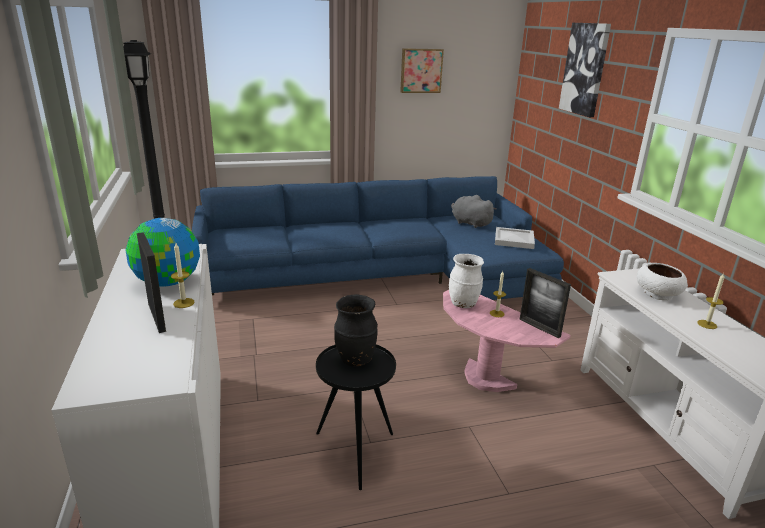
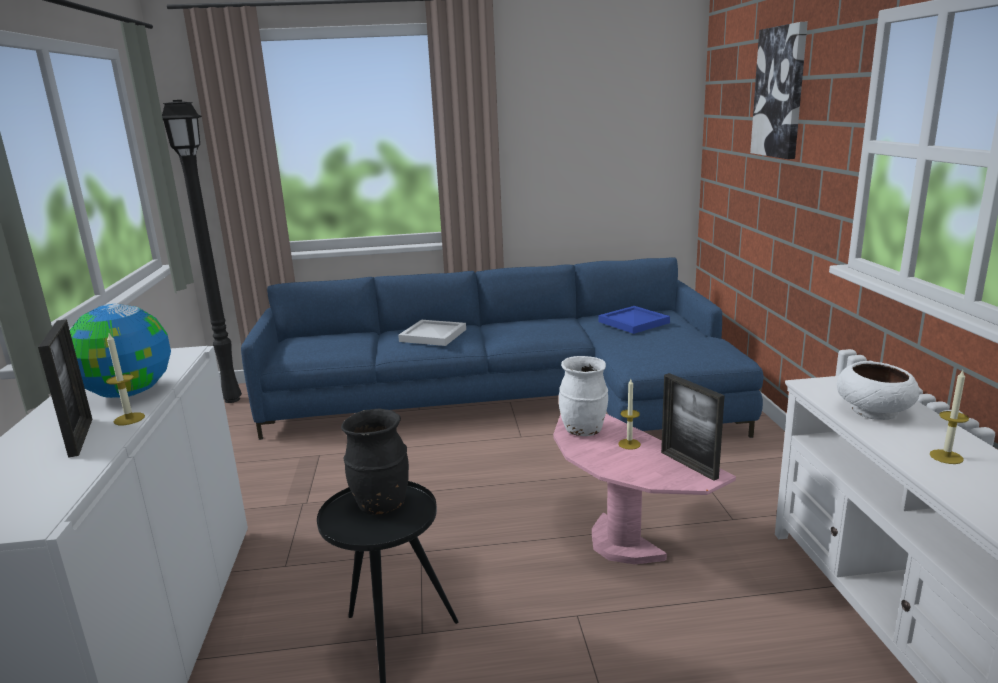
camera: 10 degrees right, 5 degrees down
picture [400,48,444,93] -> none
grey plush toy [451,195,496,228] -> blue tray [599,306,670,334]
white tray [495,227,535,249] -> white tray moved to [398,320,466,346]

